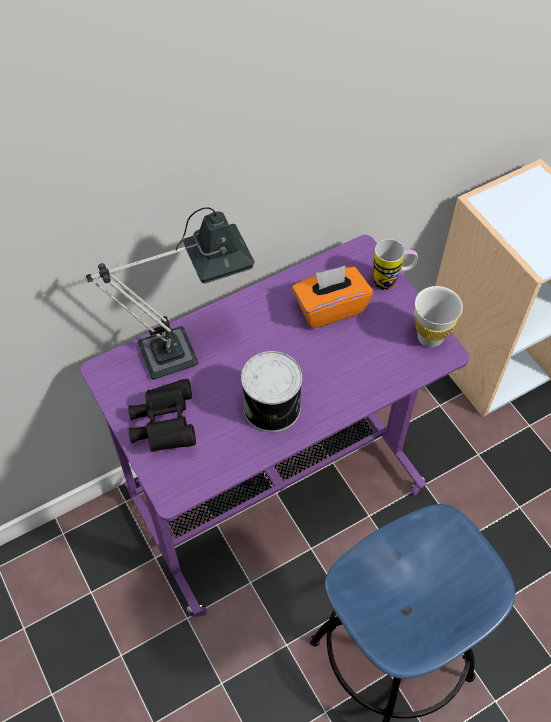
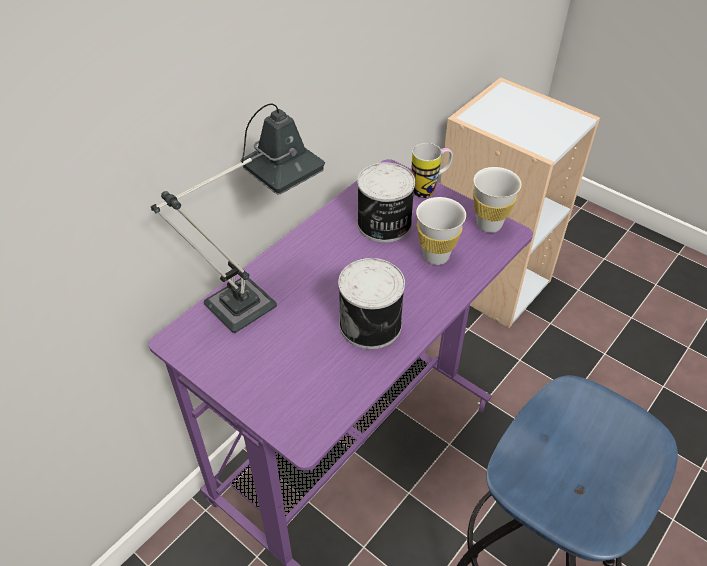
camera: 20 degrees left, 10 degrees down
black binoculars [128,379,196,452] -> none
orange tissue box [292,266,373,328] -> can [357,162,415,243]
none -> white cup [416,197,466,265]

